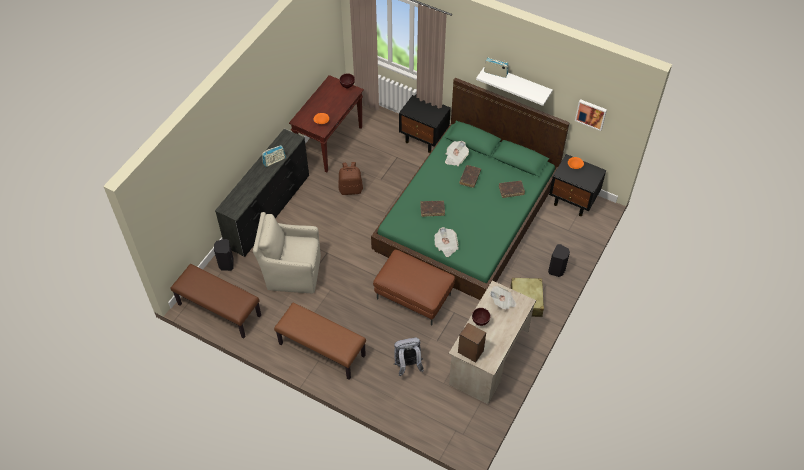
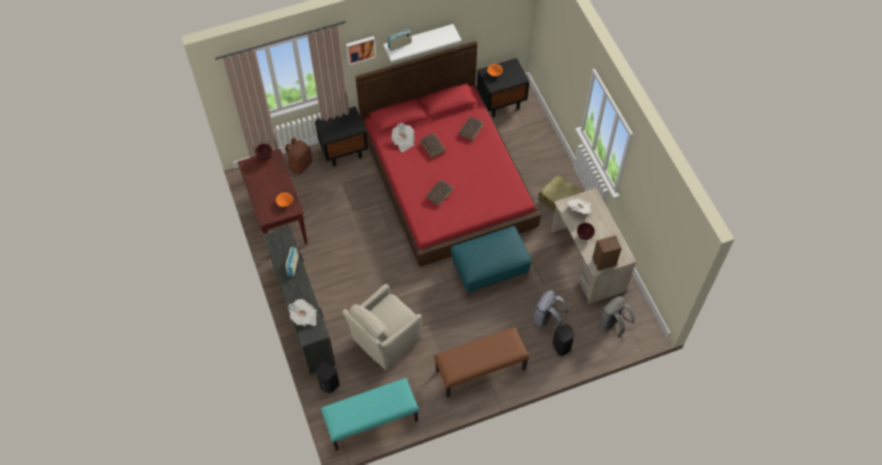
camera: 50 degrees left, 5 degrees up
brown bench [171,264,261,338] -> turquoise bench [321,378,419,451]
brown backpack [338,162,363,195] -> brown backpack moved to [285,138,312,174]
green bed [371,78,570,300] -> red bed [355,41,541,266]
brown ottoman [373,250,455,326] -> turquoise ottoman [451,226,531,297]
newspaper [434,227,459,257] -> newspaper moved to [288,299,317,327]
black speaker [548,244,570,277] -> black speaker moved to [552,324,575,356]
picture [575,99,607,131] -> picture moved to [346,36,376,65]
none -> grey backpack [599,296,635,338]

